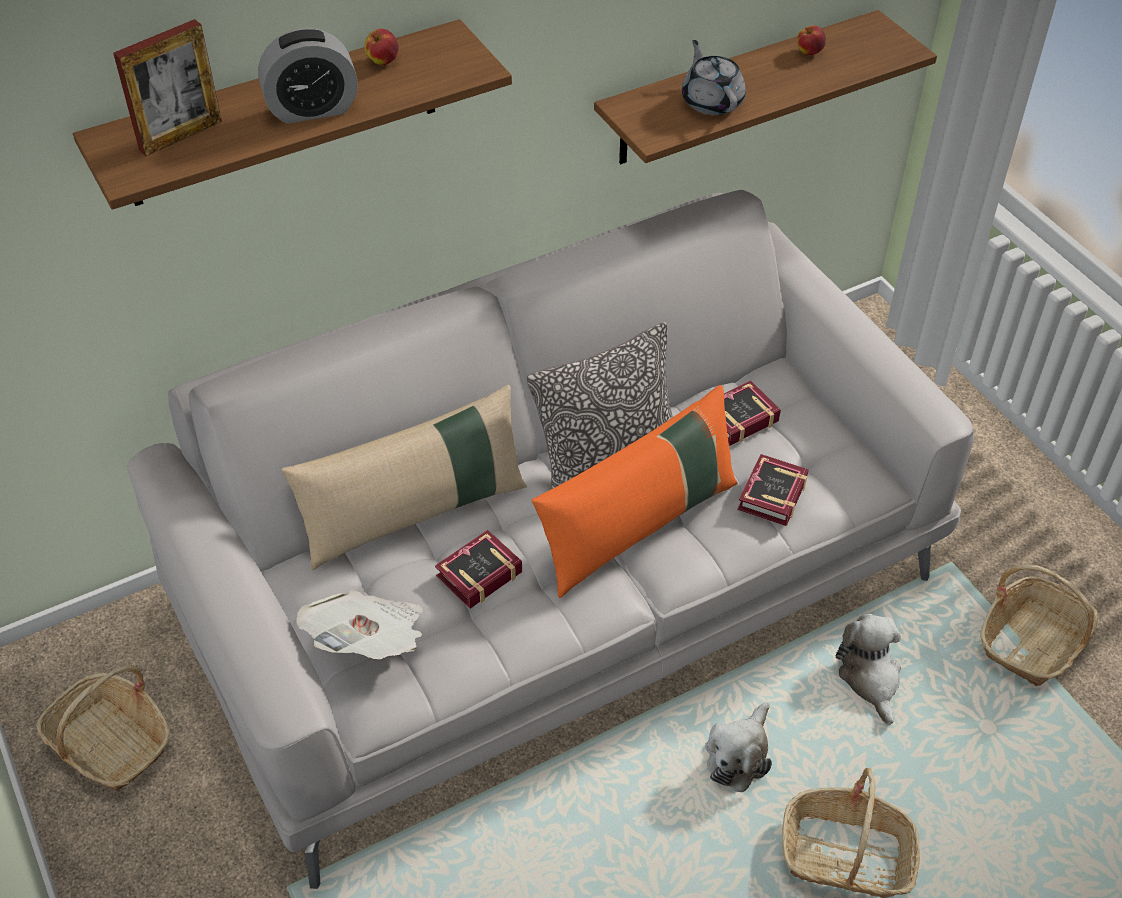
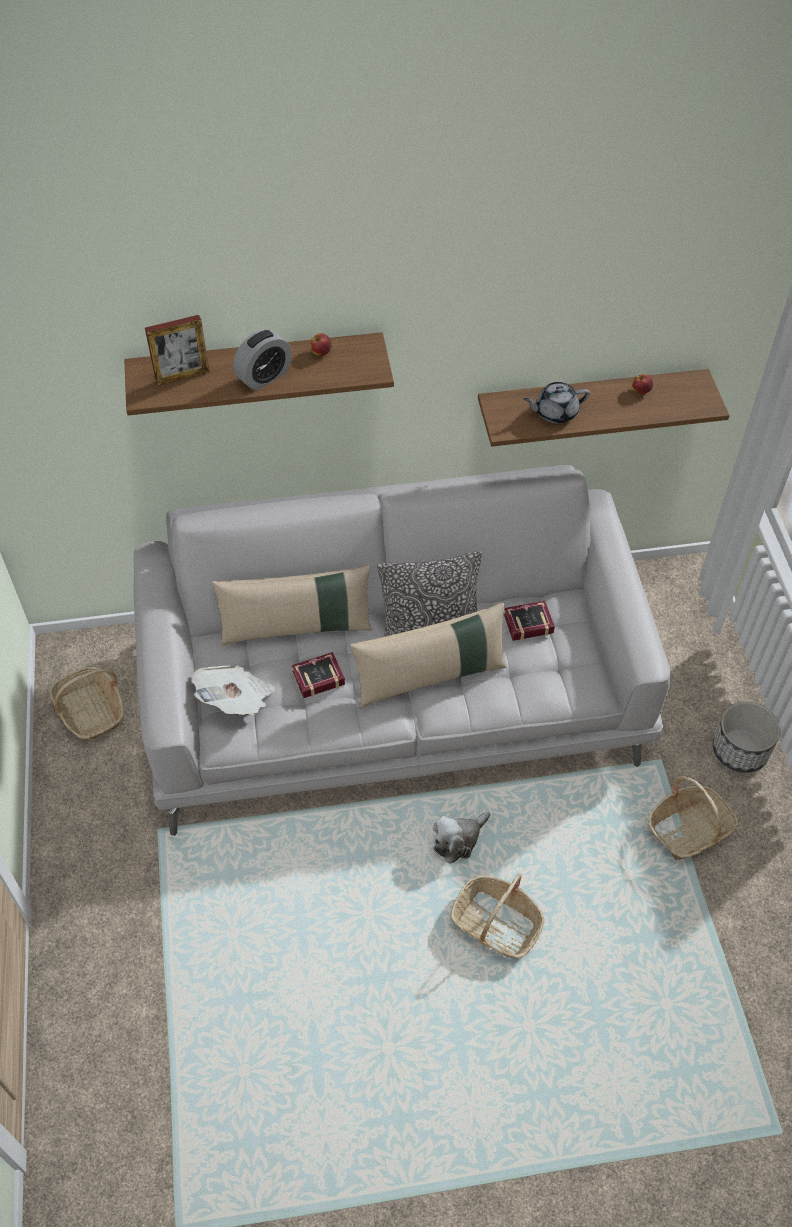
camera: 20 degrees right, 5 degrees up
alarm clock [258,28,358,124] -> alarm clock turned 45 degrees counterclockwise [233,329,292,391]
orange pillow [532,385,737,598] -> beige pillow [350,603,507,708]
grey teapot [682,40,746,115] -> grey teapot turned 105 degrees counterclockwise [523,382,590,423]
book [738,454,809,526] -> none
plush toy [836,613,901,725] -> none
none -> planter [713,702,780,773]

